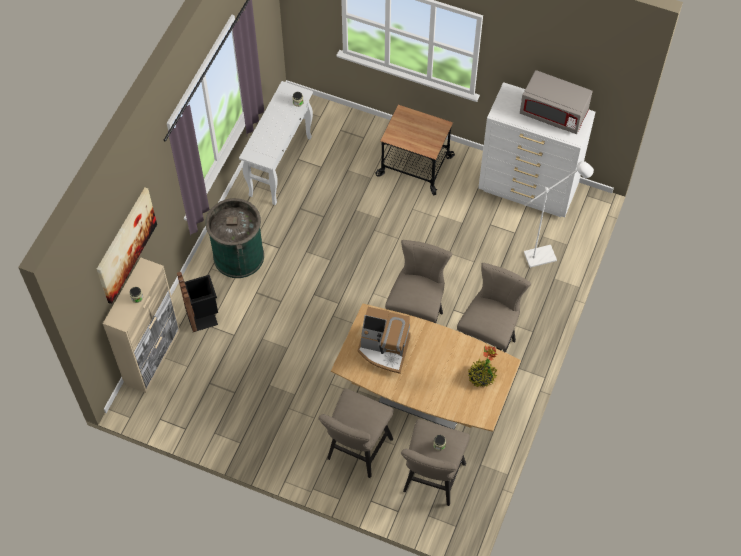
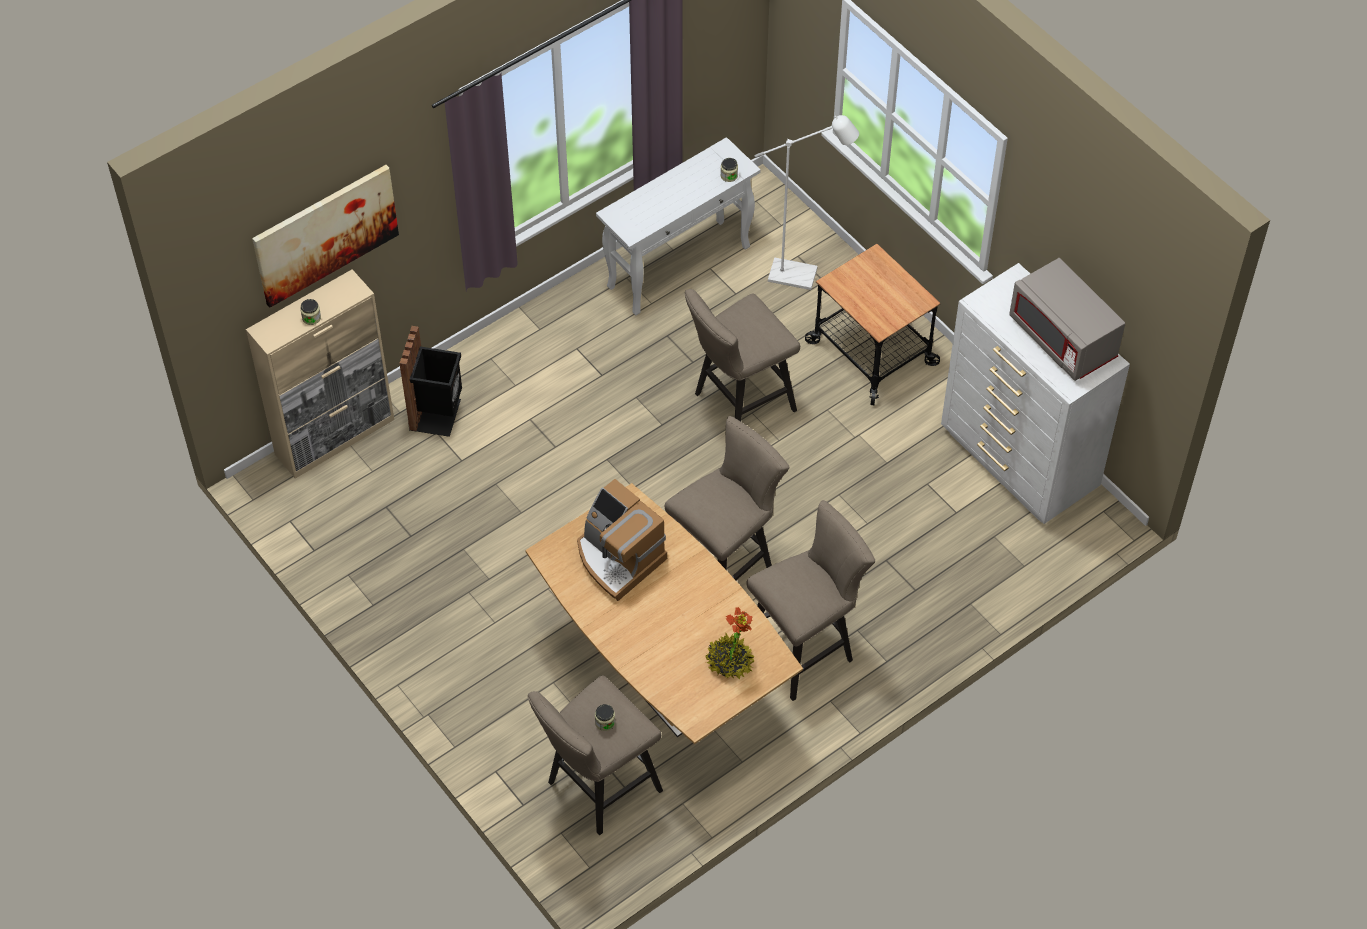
camera: 30 degrees right, 5 degrees down
green trash can [205,198,264,278] -> none
beige stool [318,388,394,478] -> beige stool moved to [684,289,800,421]
white floor lamp [524,161,594,268] -> white floor lamp moved to [754,115,859,290]

